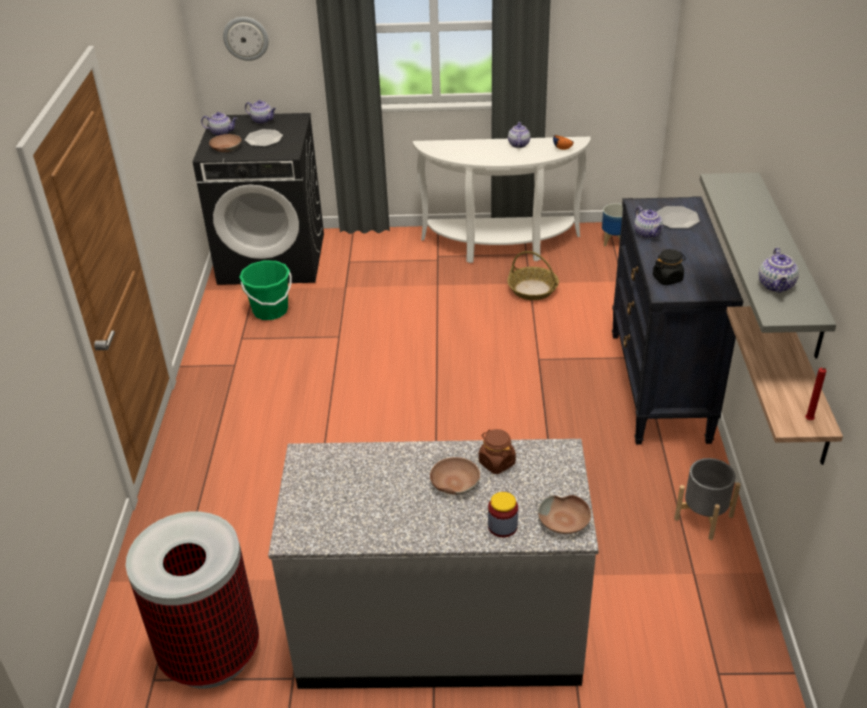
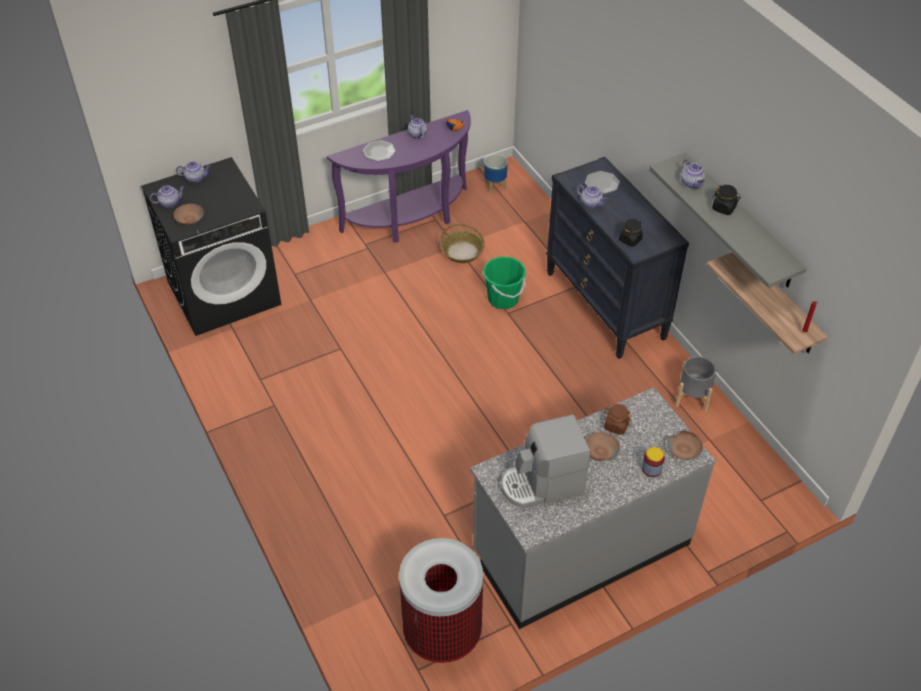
camera: 30 degrees left, 10 degrees up
wall clock [223,17,269,61] -> none
green bucket [239,261,292,320] -> green bucket moved to [483,257,526,309]
plate [245,129,283,147] -> plate moved to [363,140,396,161]
white console table [413,137,591,263] -> purple console table [327,110,471,243]
teapot [759,247,799,292] -> teapot moved to [681,159,705,189]
none -> coffee machine [501,414,591,508]
none -> black jar [712,185,741,215]

